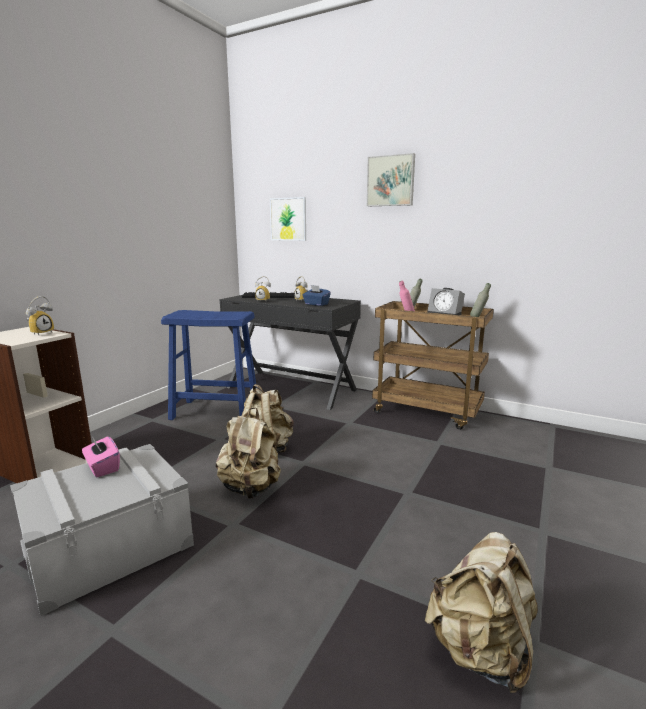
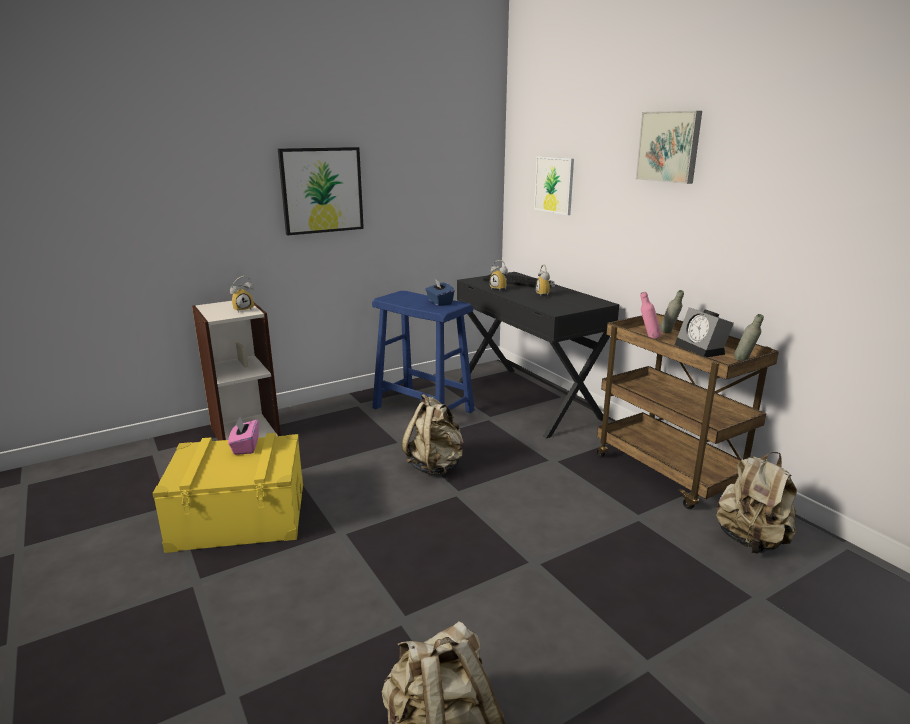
camera: 30 degrees right, 5 degrees up
grey storage box [10,444,194,616] -> yellow storage box [152,433,303,553]
beige backpack [216,407,281,499] -> beige backpack moved to [716,452,797,554]
blue tissue box [303,285,331,306] -> blue tissue box moved to [425,278,454,306]
none -> picture [278,147,364,235]

